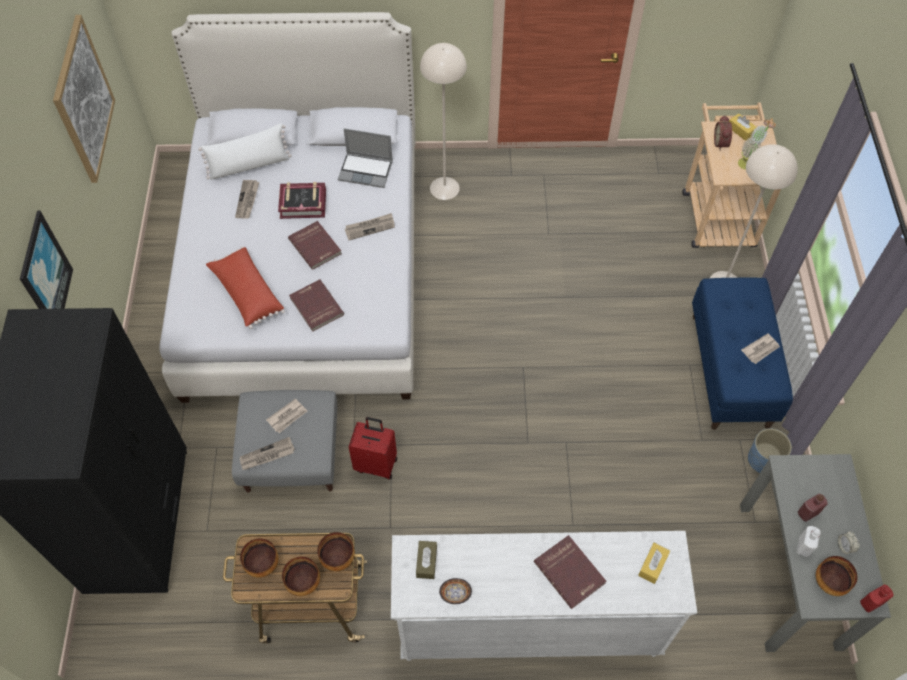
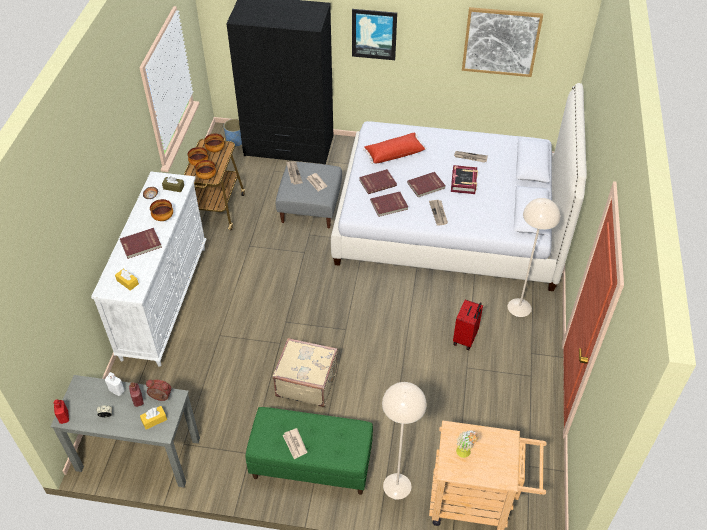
camera: 100 degrees right, 10 degrees down
white pillow [198,123,292,180] -> none
laptop [338,128,393,188] -> none
red suitcase [349,417,397,480] -> red suitcase moved to [453,300,483,350]
blue bench [692,277,793,430] -> green bench [245,407,373,495]
alarm clock [714,115,732,150] -> alarm clock moved to [146,379,172,401]
yellow tissue box [729,113,756,141] -> yellow tissue box moved to [140,406,167,429]
blue planter [748,428,792,473] -> blue planter moved to [224,119,242,147]
bowl [816,556,858,596] -> bowl moved to [150,199,173,221]
none -> beige suitcase [272,338,338,407]
none -> red book [370,192,408,217]

